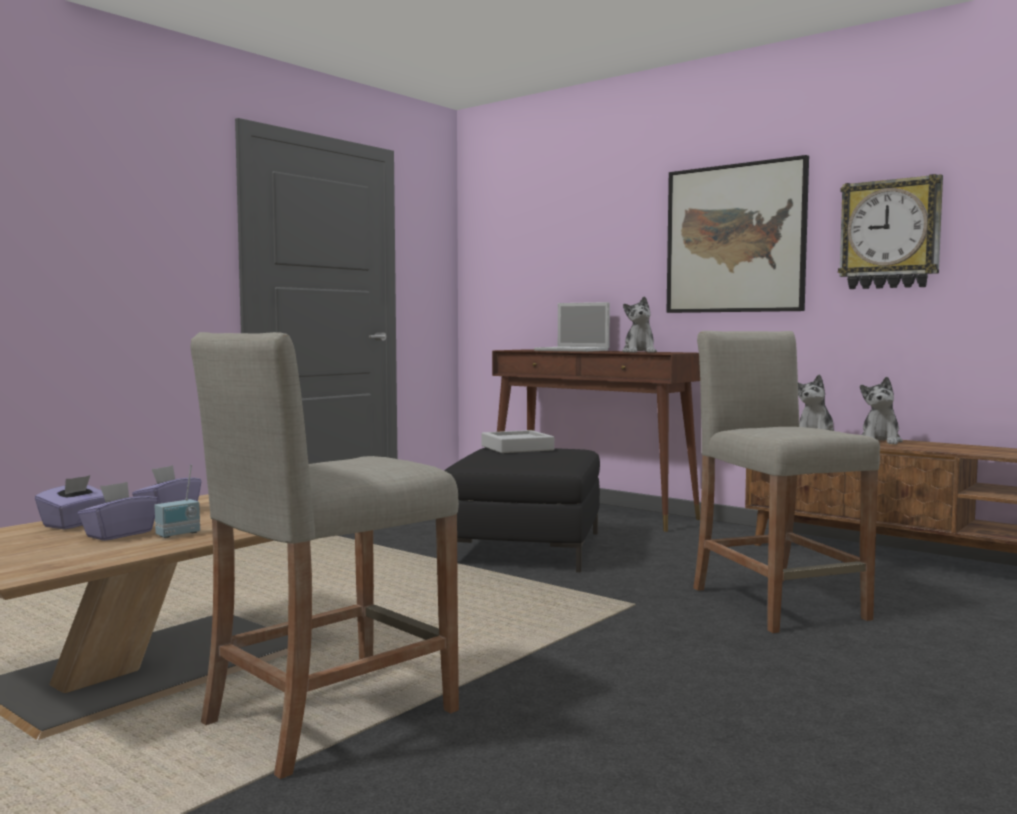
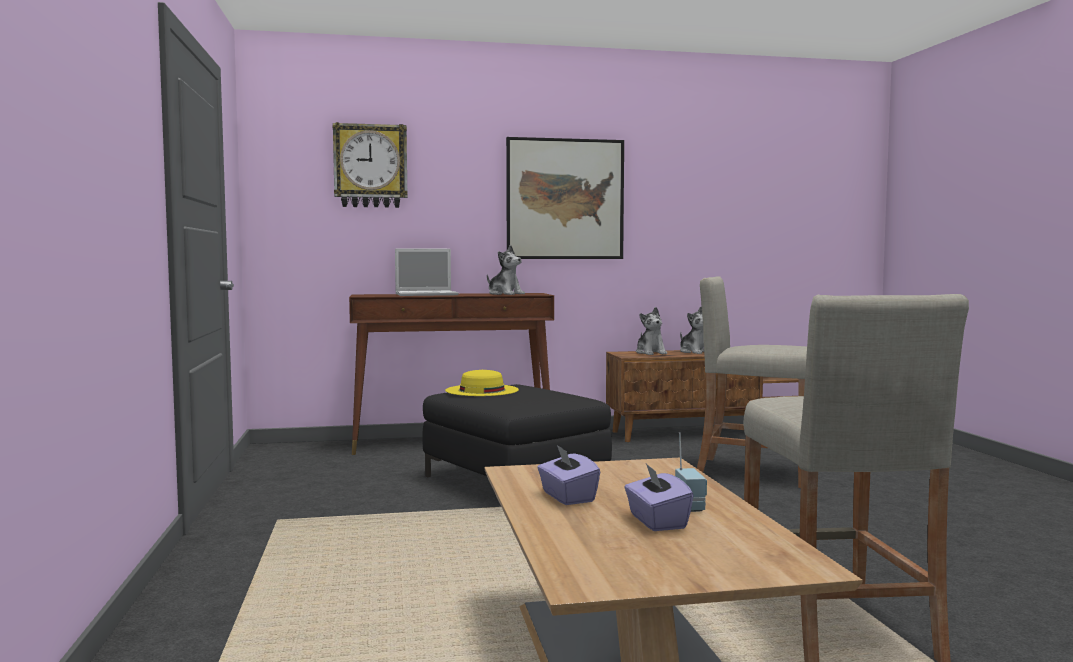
camera: 50 degrees left, 0 degrees up
purple tissue box [35,475,105,529] -> none
grey tray [481,430,554,453] -> yellow hat [445,370,519,396]
wall clock [838,174,943,289] -> wall clock moved to [332,122,408,208]

